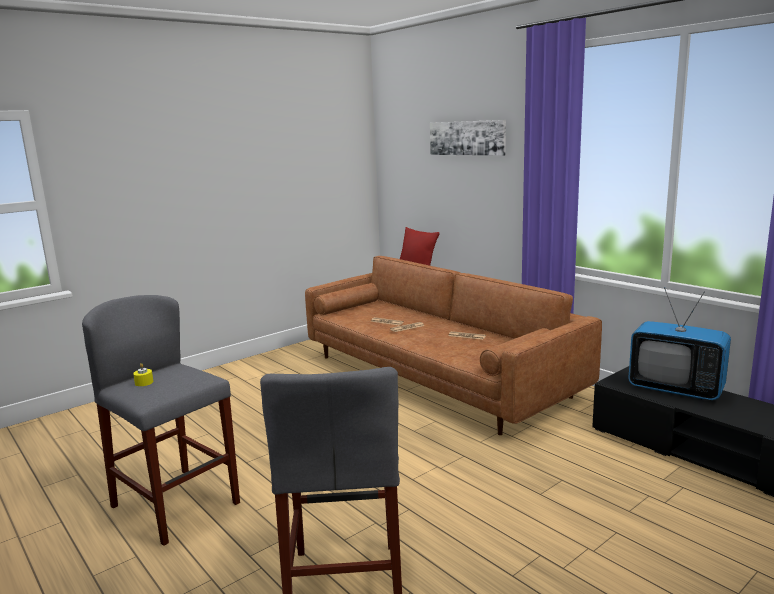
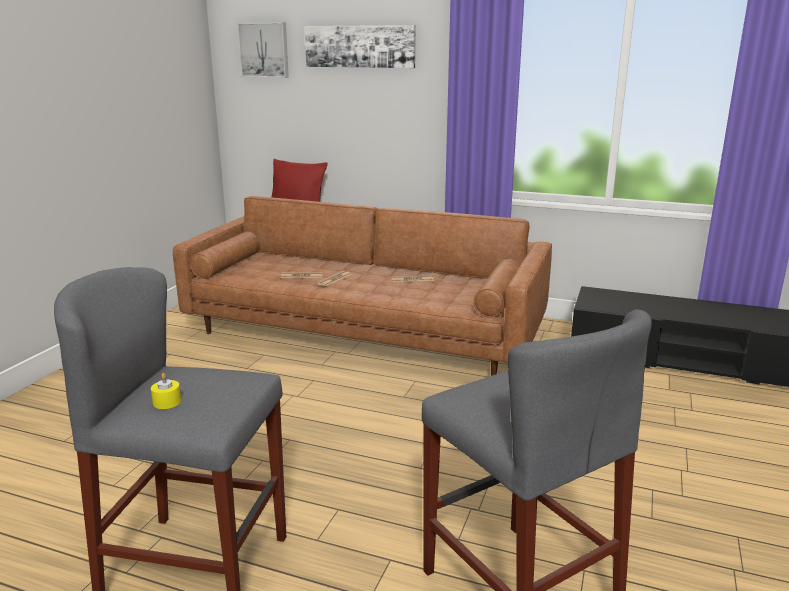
camera: 30 degrees left, 5 degrees up
television [628,287,731,400] -> none
none -> picture [237,23,289,78]

